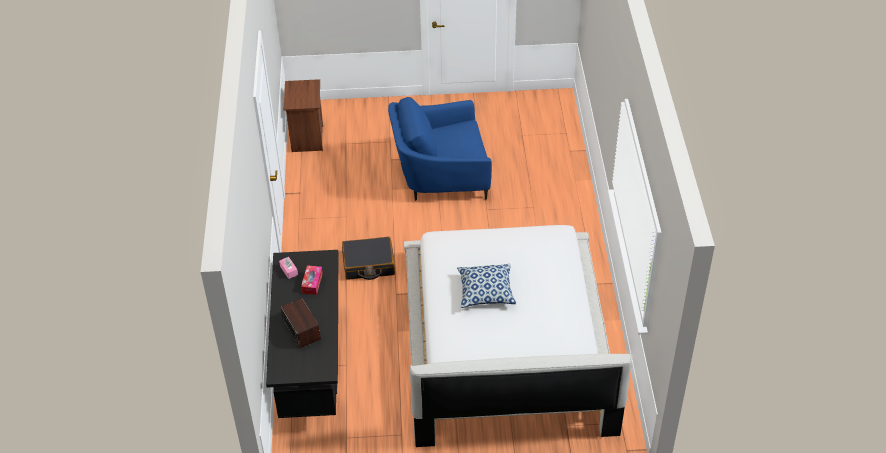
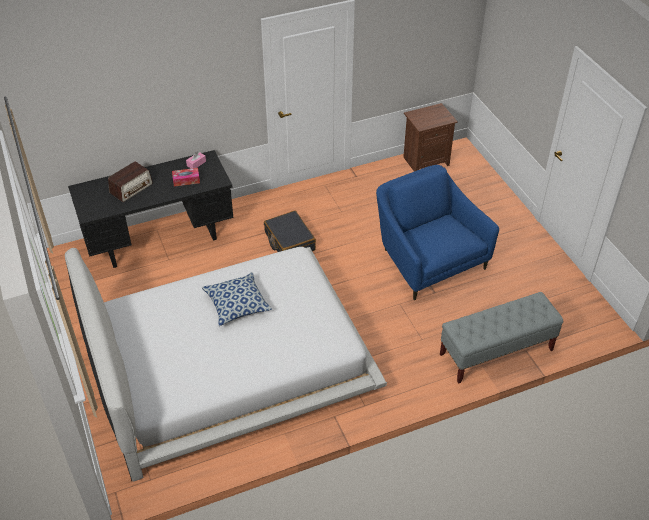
camera: 70 degrees right, 0 degrees up
none -> grey bench [440,292,563,384]

